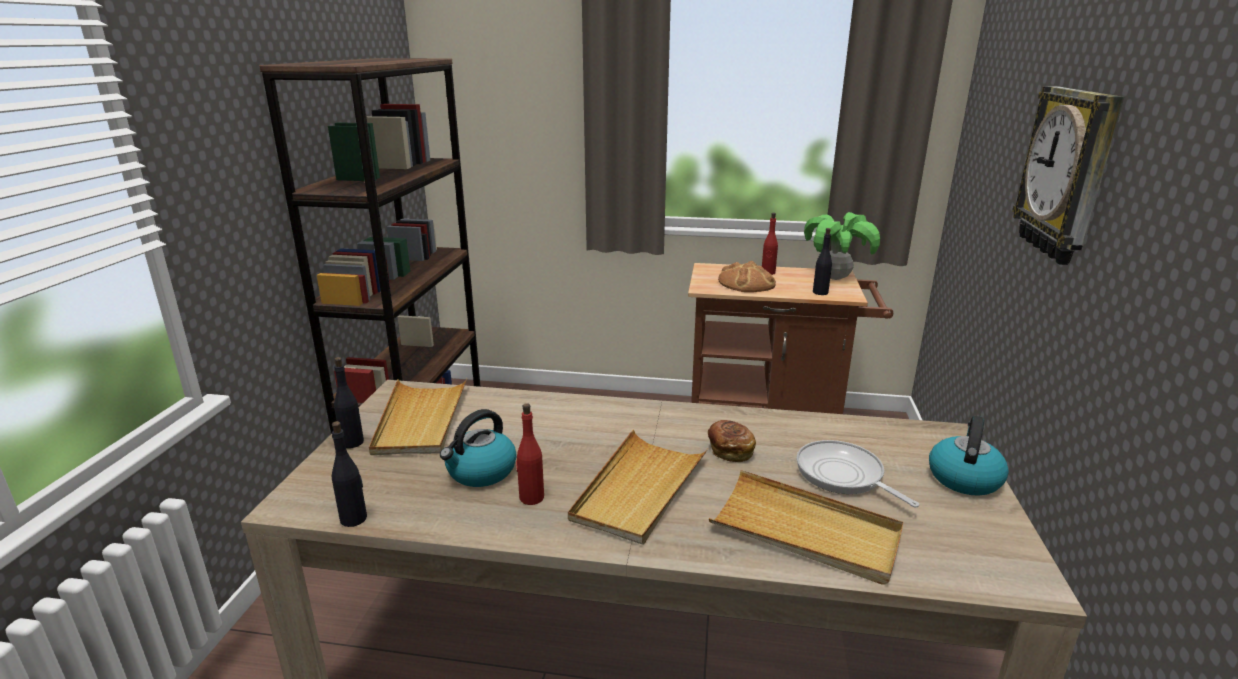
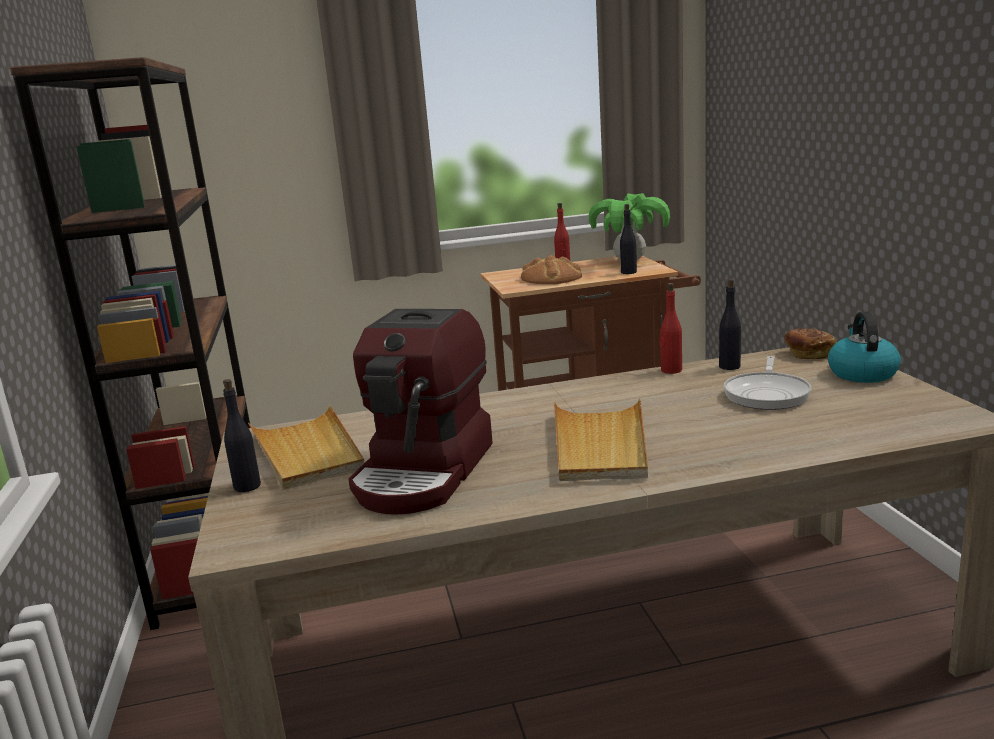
camera: 20 degrees left, 5 degrees down
black bottle [332,421,367,527] -> black bottle moved to [719,279,741,370]
kettle [440,409,517,487] -> coffee machine [348,309,493,514]
red bottle [516,403,544,505] -> red bottle moved to [660,283,682,374]
bread [708,420,756,462] -> bread moved to [784,328,836,359]
beige tray [709,470,903,585] -> none
frying pan [796,440,919,507] -> frying pan turned 105 degrees counterclockwise [724,356,811,410]
wall clock [1012,86,1124,265] -> none

